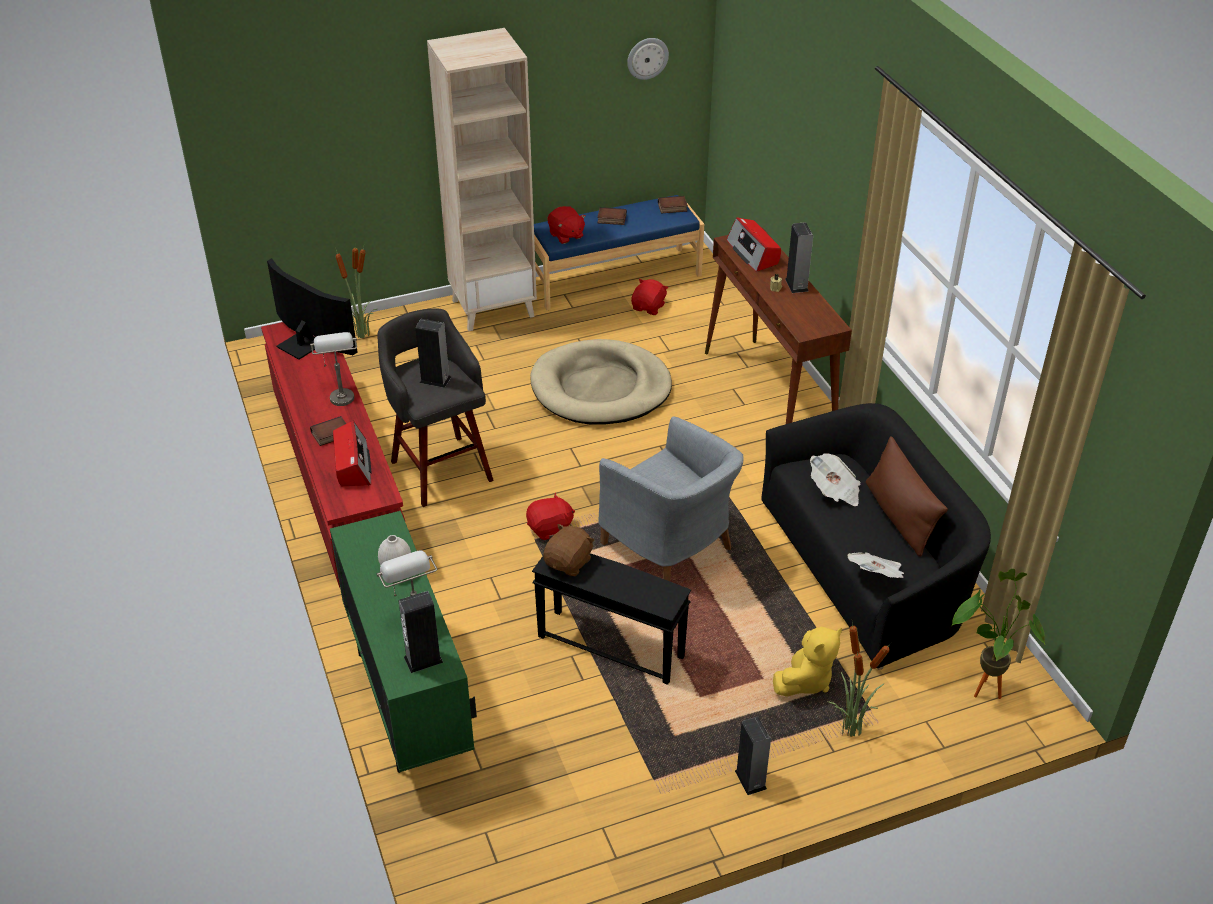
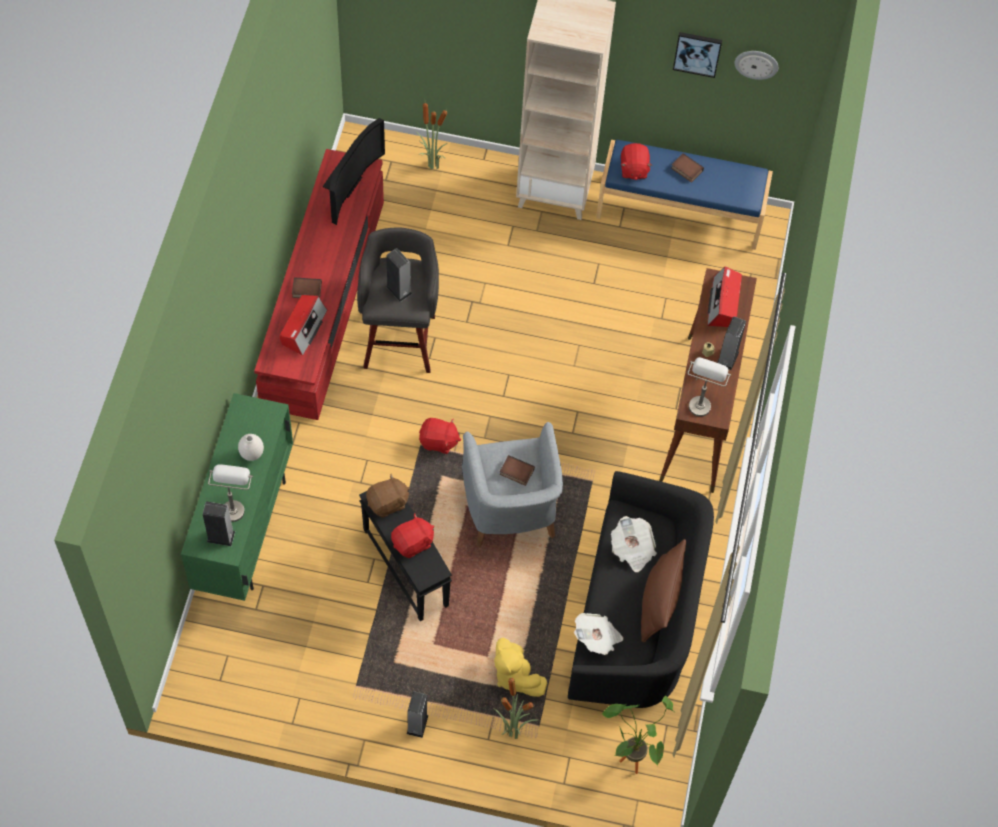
camera: 30 degrees right, 20 degrees up
television [267,258,358,360] -> television turned 45 degrees clockwise [323,118,385,225]
grey table lamp [310,332,357,406] -> grey table lamp moved to [687,357,731,417]
beige dog bed [530,339,672,425] -> none
red plush toy [631,279,668,315] -> red plush toy moved to [391,513,434,558]
book [658,196,688,213] -> book moved to [500,455,535,486]
yellow plush toy [773,626,842,697] -> yellow plush toy turned 75 degrees clockwise [494,637,547,697]
none -> picture [673,32,722,78]

